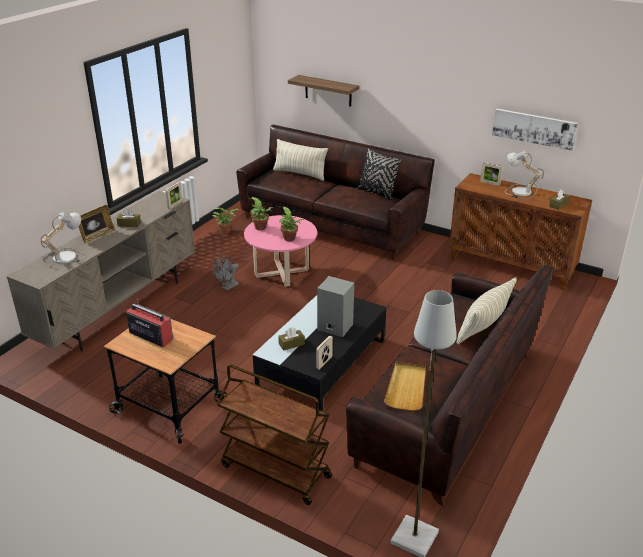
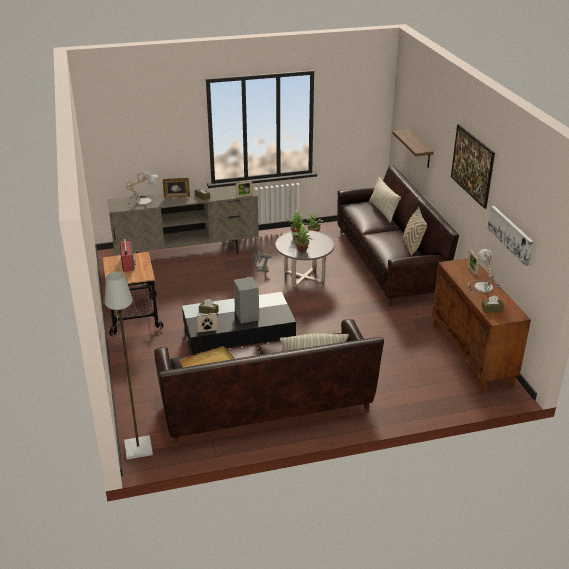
camera: 45 degrees right, 0 degrees up
brown cart [217,364,332,505] -> none
pink coffee table [244,215,317,287] -> grey coffee table [275,230,334,287]
black pillow [357,148,401,200] -> beige pillow [403,207,427,256]
none -> picture [451,125,495,209]

